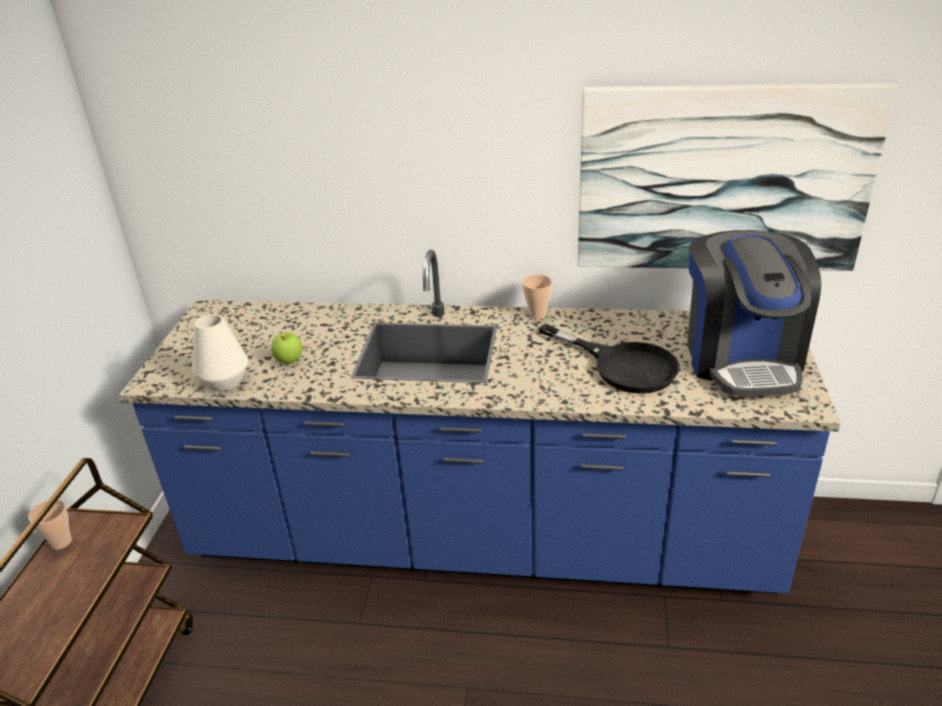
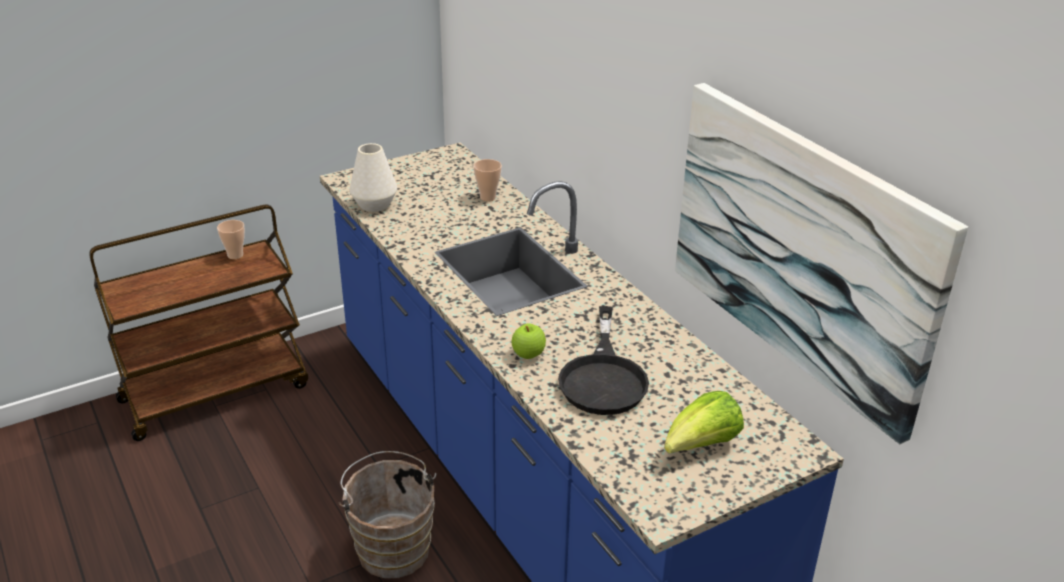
camera: 50 degrees right, 0 degrees up
apple [271,332,302,364] -> apple moved to [511,324,546,359]
cup [522,275,552,319] -> cup moved to [473,159,502,201]
coffee machine [688,230,821,396] -> lettuce [664,391,744,454]
none -> brown bucket [339,451,436,578]

